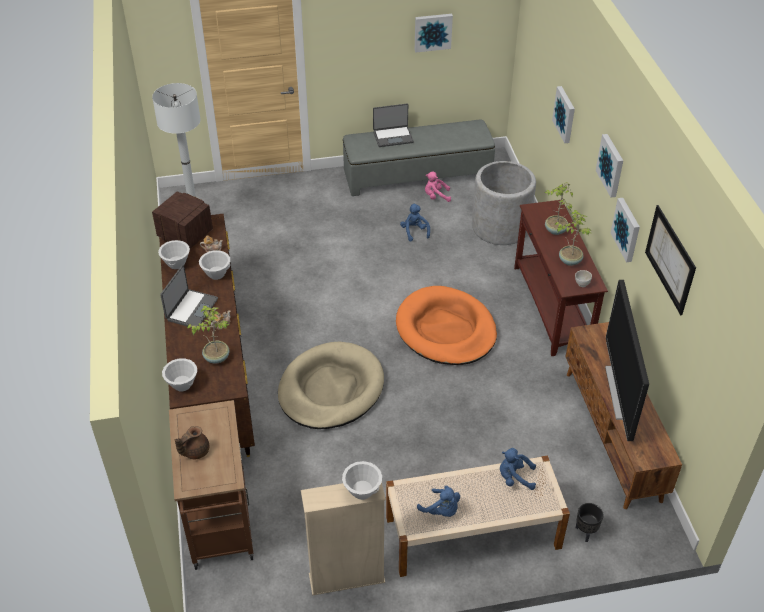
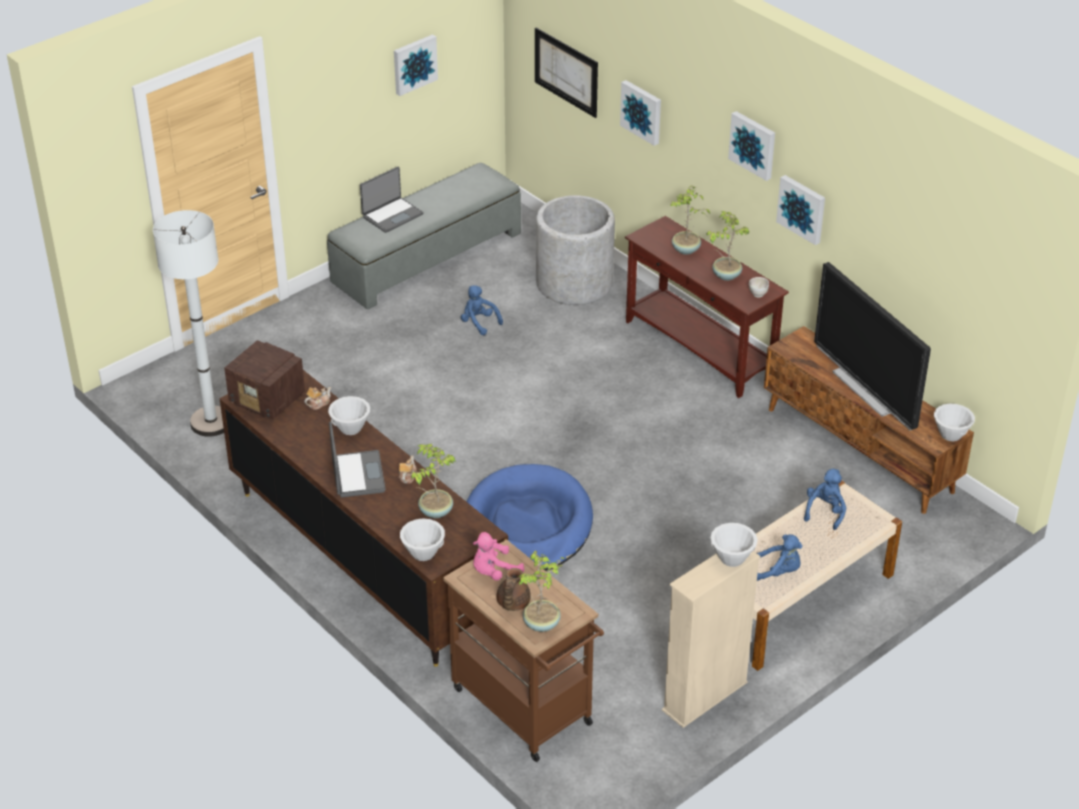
camera: 30 degrees left, 5 degrees down
radio [152,191,213,249] -> radio turned 150 degrees counterclockwise [224,340,305,420]
white bowl [158,240,190,269] -> white bowl moved to [934,404,975,441]
beige dog bed [278,341,384,429] -> blue dog bed [467,464,593,571]
orange dog bed [396,286,497,365] -> none
pink plush toy [425,172,451,202] -> pink plush toy moved to [473,532,524,581]
blue plush toy [500,448,536,490] -> blue plush toy turned 135 degrees clockwise [804,469,846,530]
black planter [576,503,604,542] -> none
picture [645,205,696,315] -> picture moved to [535,28,598,118]
none -> potted plant [518,551,565,632]

